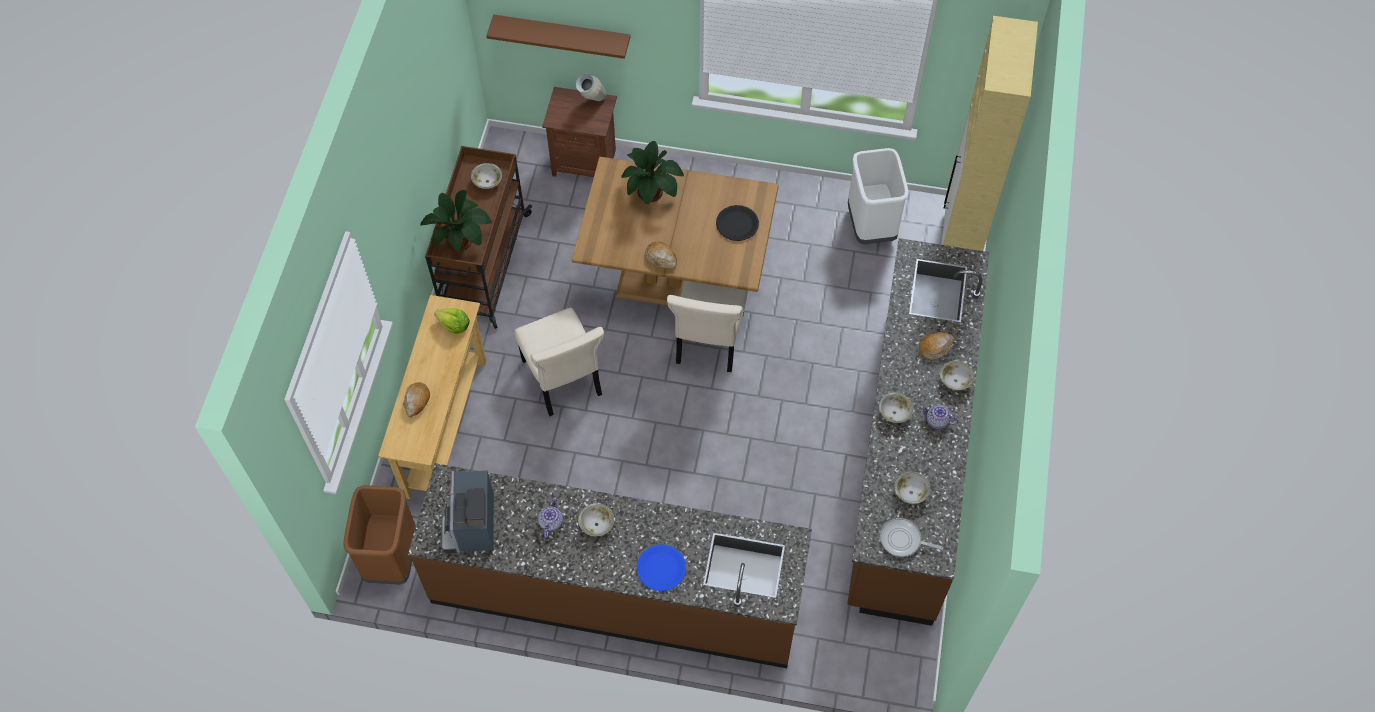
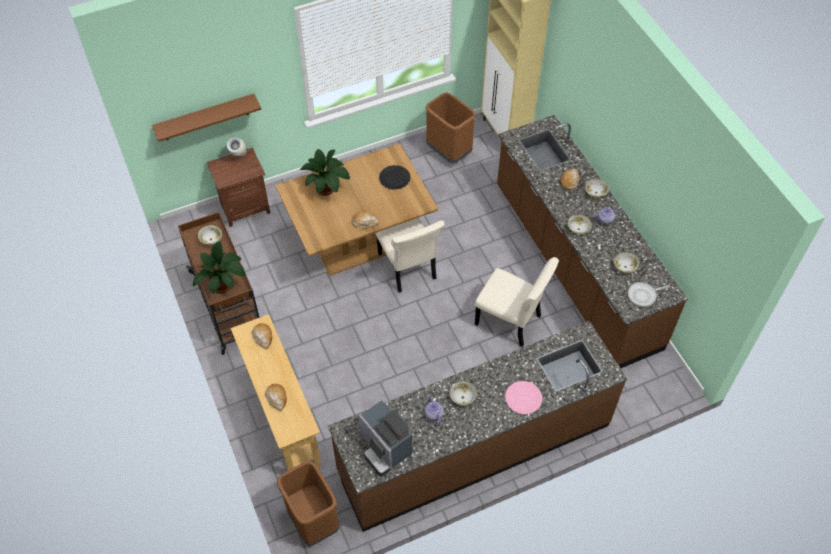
camera: 35 degrees left, 5 degrees down
lettuce [434,308,470,334] -> bread [252,323,272,349]
beige chair [515,308,604,416] -> beige chair moved to [475,257,559,347]
blue plate [637,544,686,591] -> pink plate [505,381,542,414]
white trash can [848,148,909,244] -> brown trash can [425,92,476,163]

